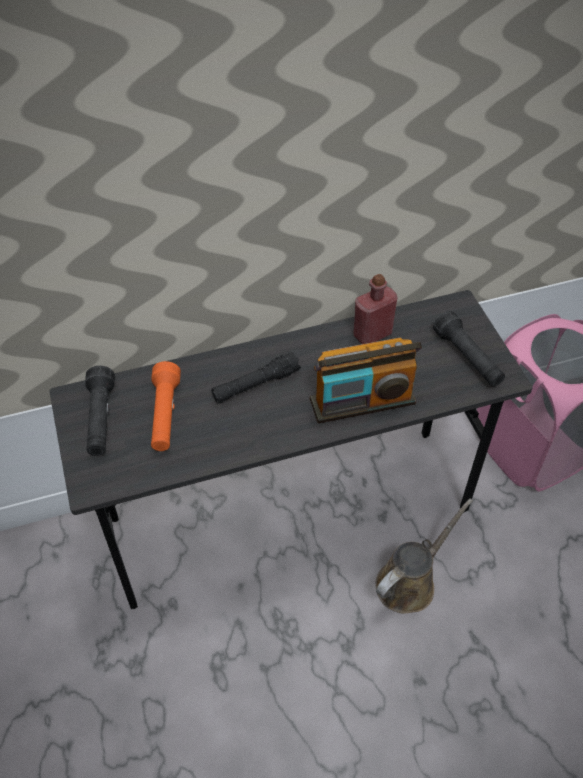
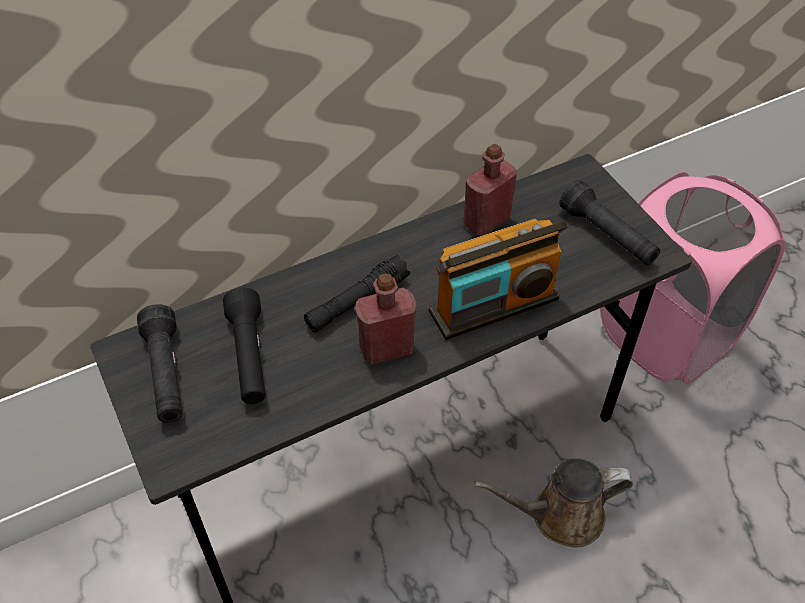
camera: 10 degrees left, 0 degrees up
orange flashlight [151,361,181,451] -> black flashlight [223,288,266,404]
brown watering can [375,499,473,613] -> brown watering can turned 135 degrees counterclockwise [474,458,633,547]
none -> red bottle [355,274,416,364]

